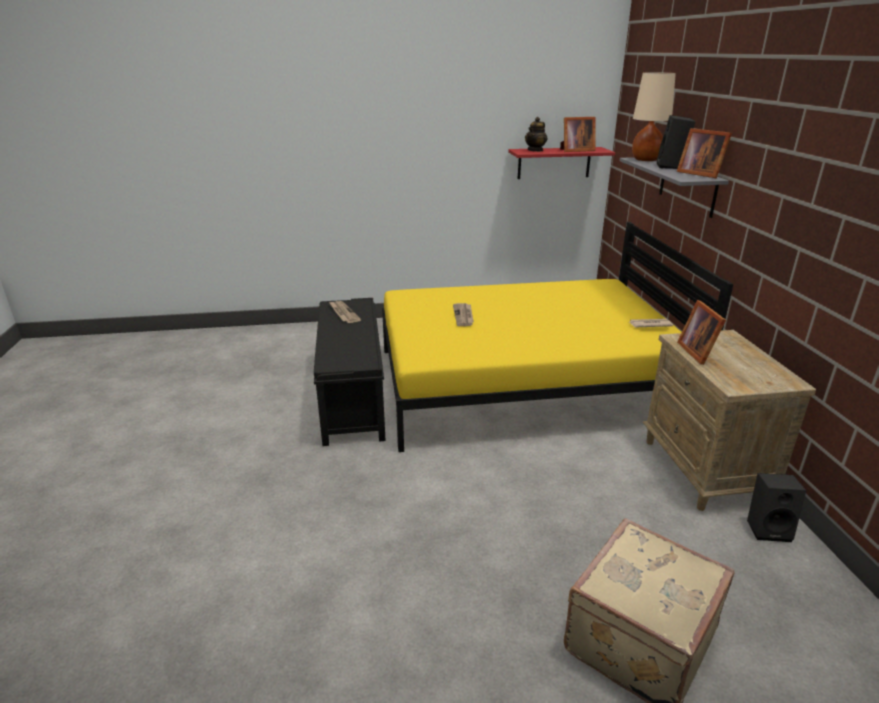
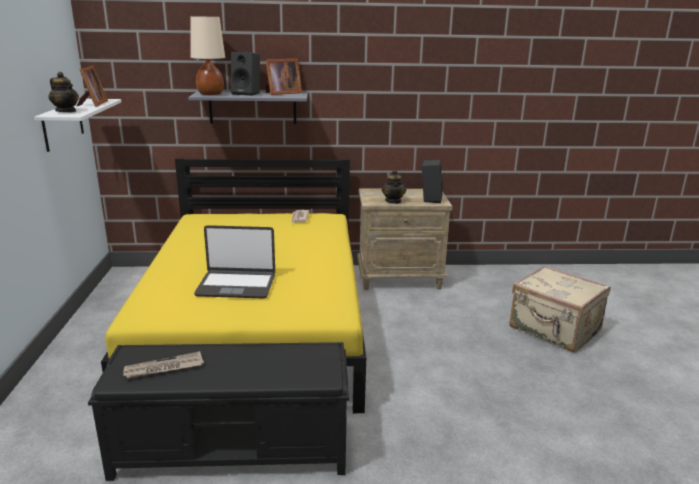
camera: 85 degrees left, 5 degrees down
newspaper [453,303,474,326] -> laptop [194,225,275,298]
red shelf [508,147,615,179] -> white shelf [34,99,121,152]
picture frame [677,300,726,365] -> teapot [381,170,406,204]
black speaker [747,473,806,542] -> black speaker moved to [422,160,443,203]

